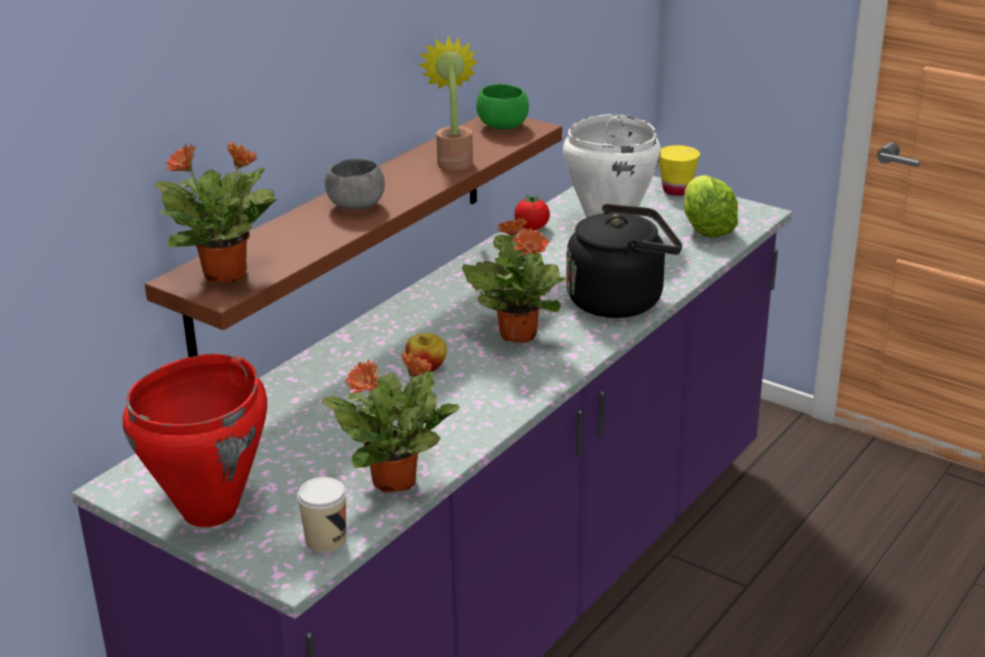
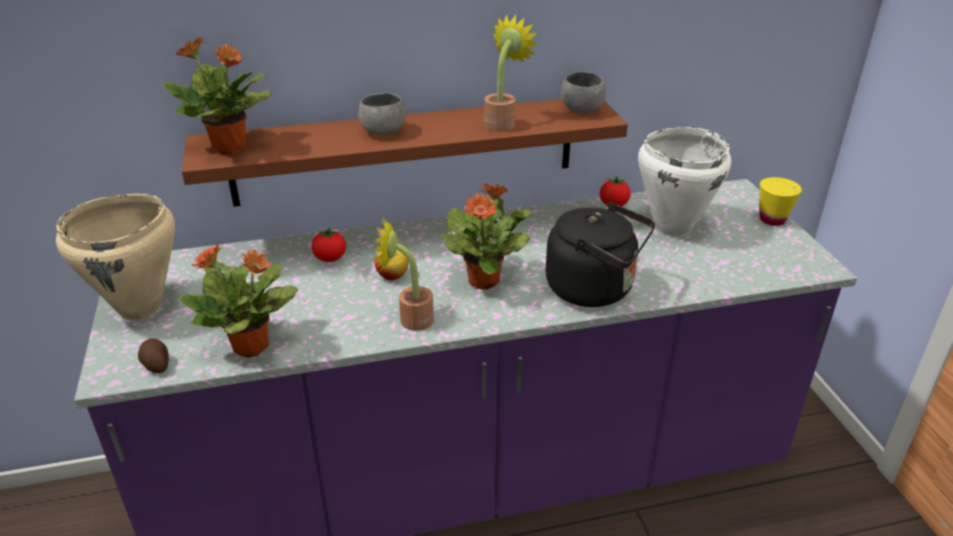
camera: 40 degrees right, 5 degrees up
red cooking pot [123,353,267,527] -> beige cooking pot [56,194,175,320]
cup [297,477,347,553] -> potato [138,339,168,373]
green bowl [476,84,529,130] -> grey bowl [561,72,606,113]
lettuce [684,175,738,238] -> none
none -> tomato [312,227,346,262]
none -> potted plant [373,219,434,331]

